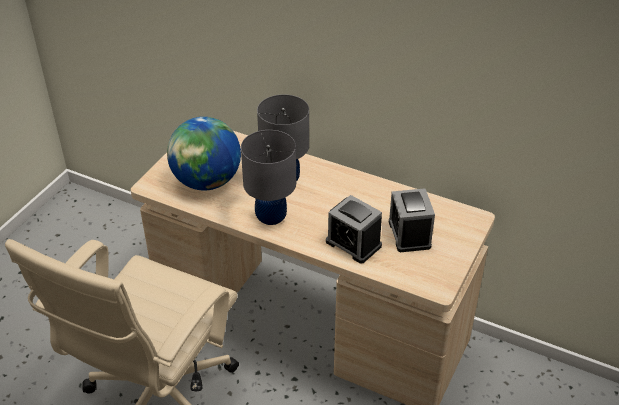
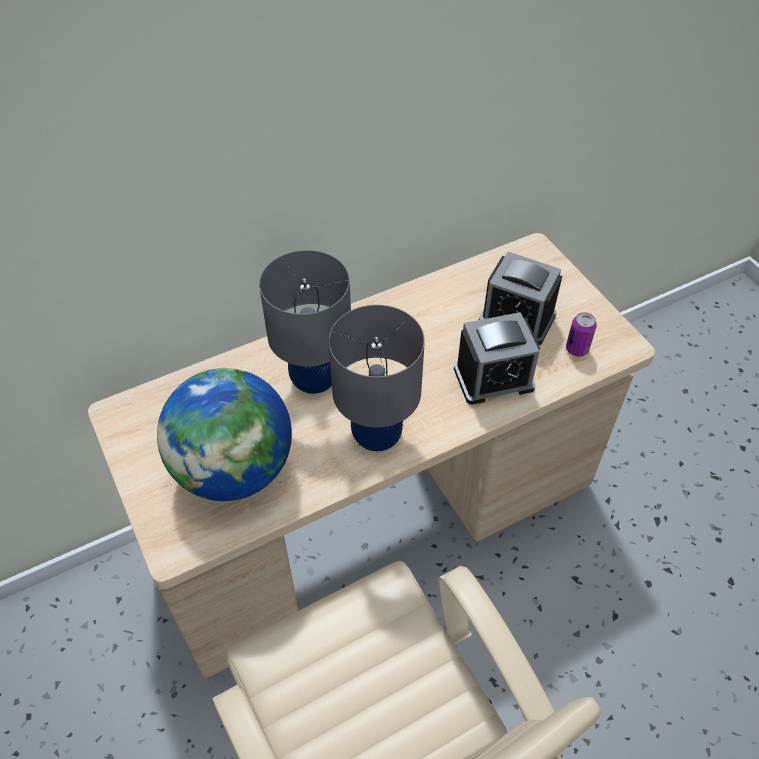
camera: 55 degrees left, 10 degrees up
none -> can [566,312,597,357]

